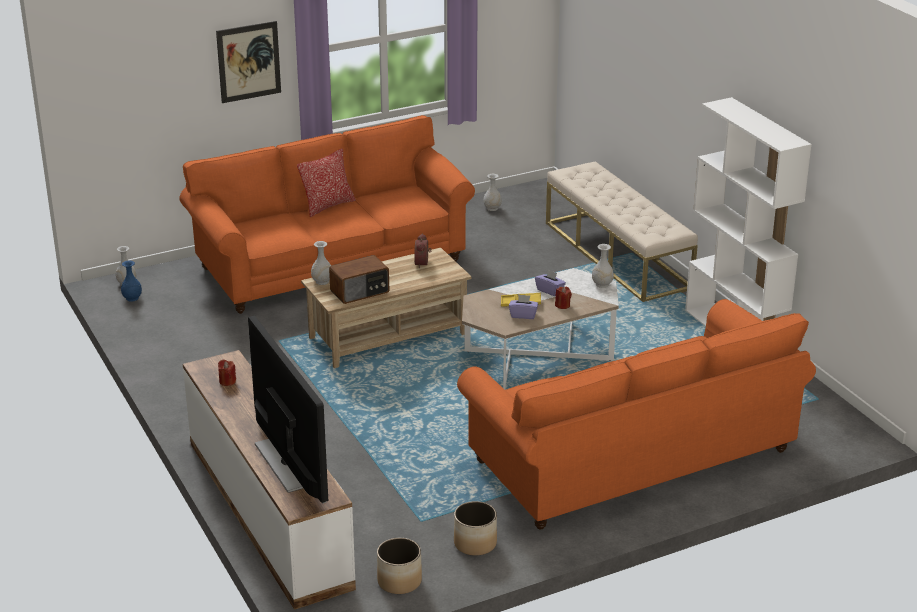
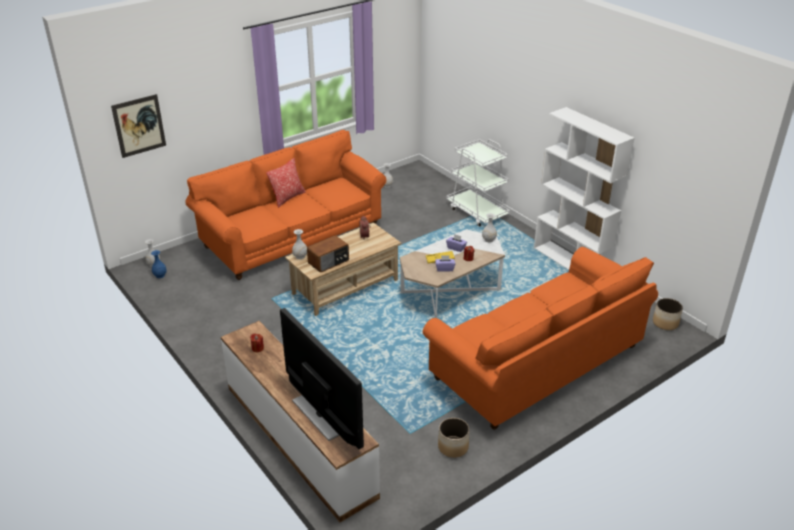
camera: 10 degrees left, 5 degrees up
picture [216,21,281,103] -> picture moved to [111,94,166,158]
planter [377,538,422,594] -> planter moved to [653,298,683,330]
beige bench [546,161,698,302] -> white cart [446,139,510,226]

